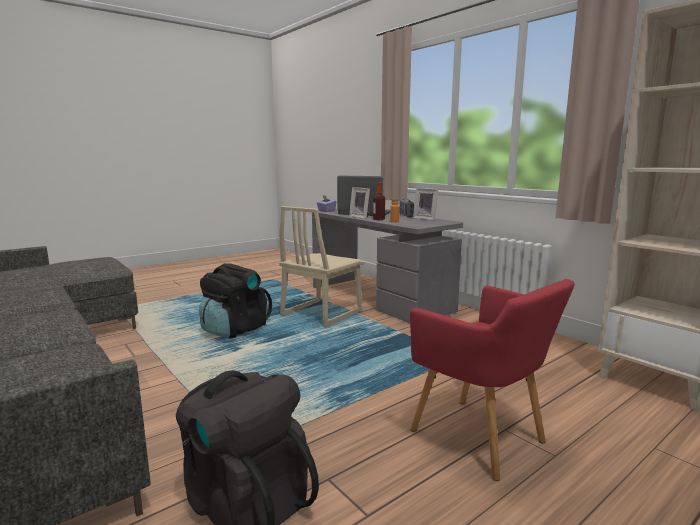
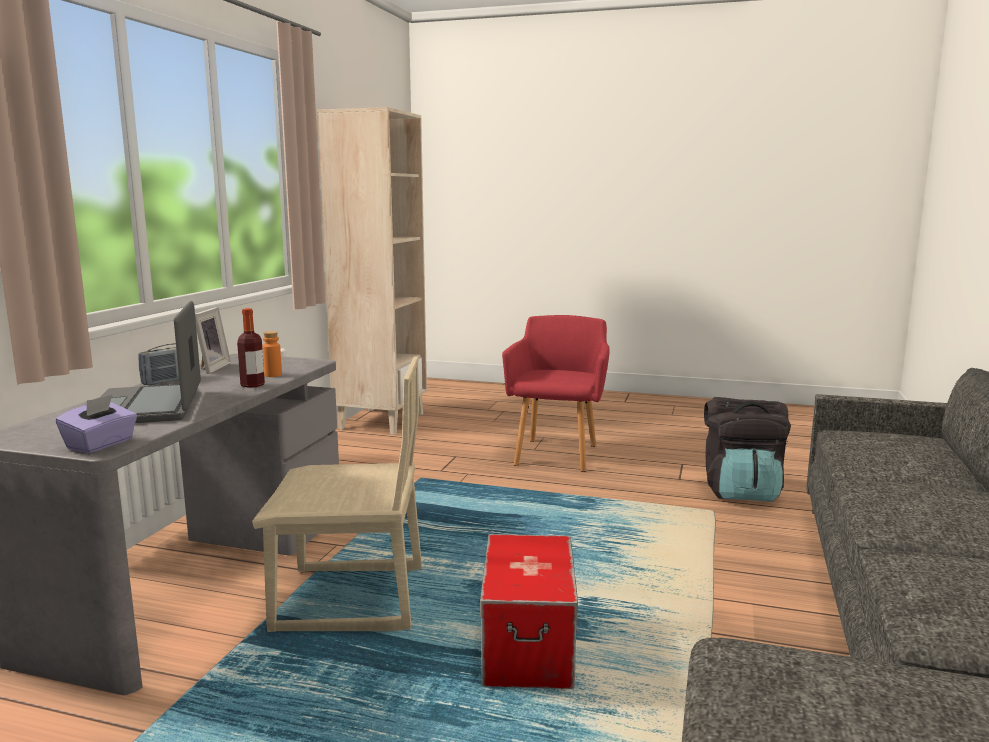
camera: 125 degrees left, 0 degrees up
black backpack [199,263,272,339] -> storage box [480,534,578,689]
picture frame [349,187,370,219] -> none

